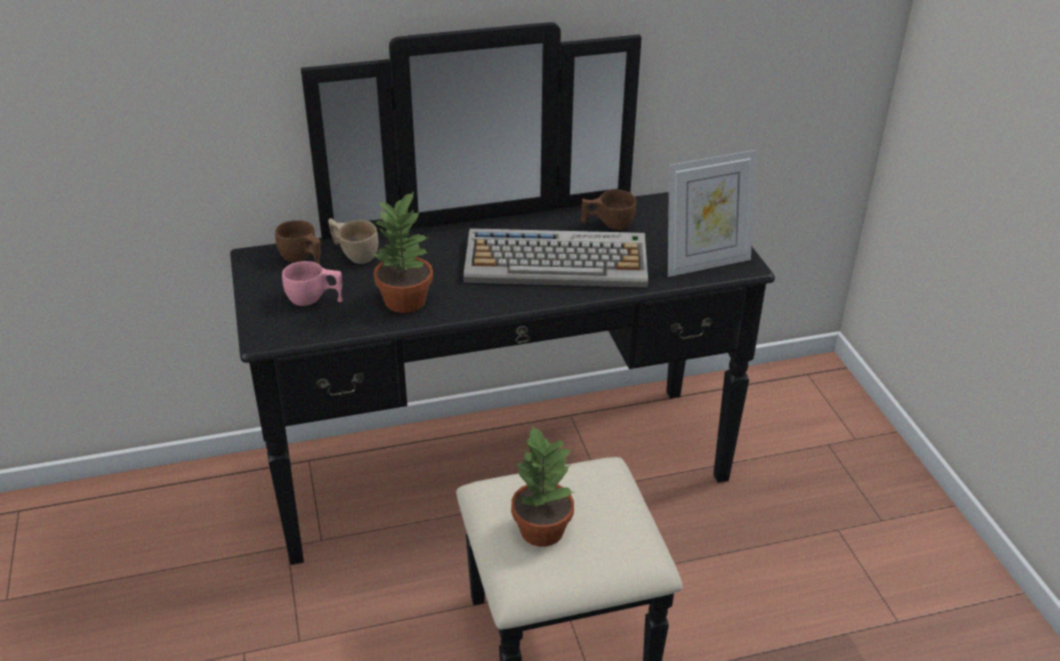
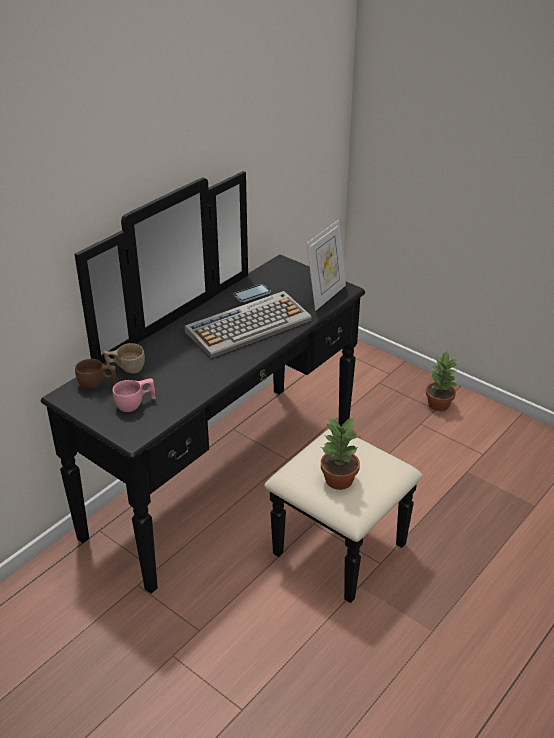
camera: 35 degrees left, 0 degrees up
potted plant [373,191,433,313] -> potted plant moved to [426,351,457,411]
brown cup [581,189,636,230] -> phone [234,284,271,302]

